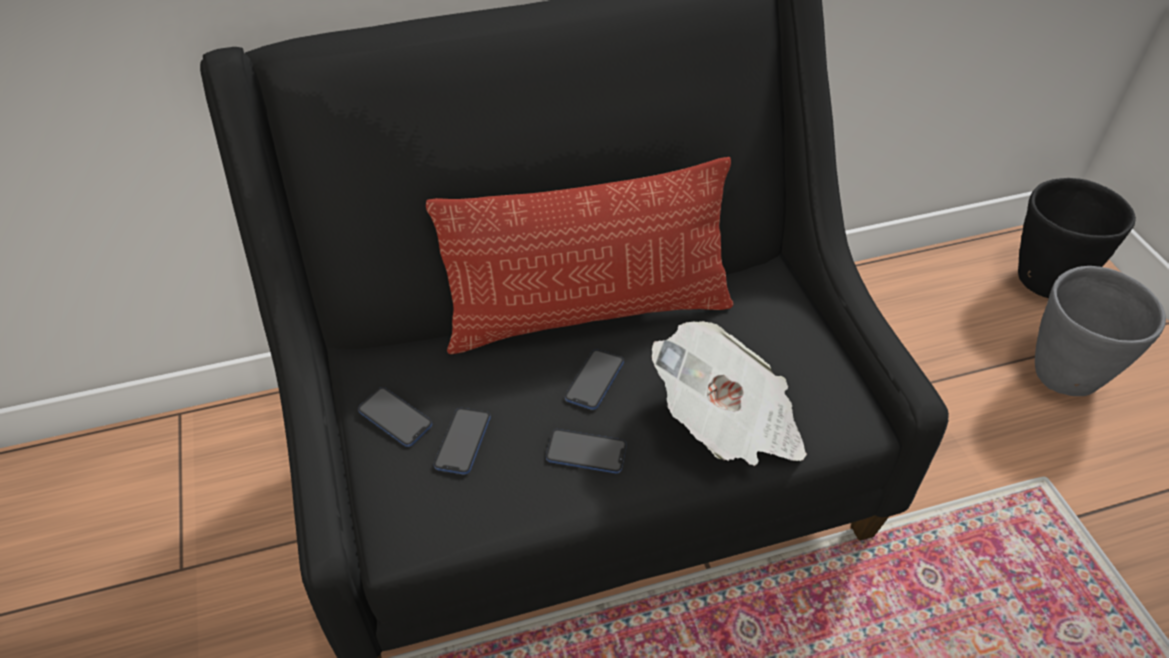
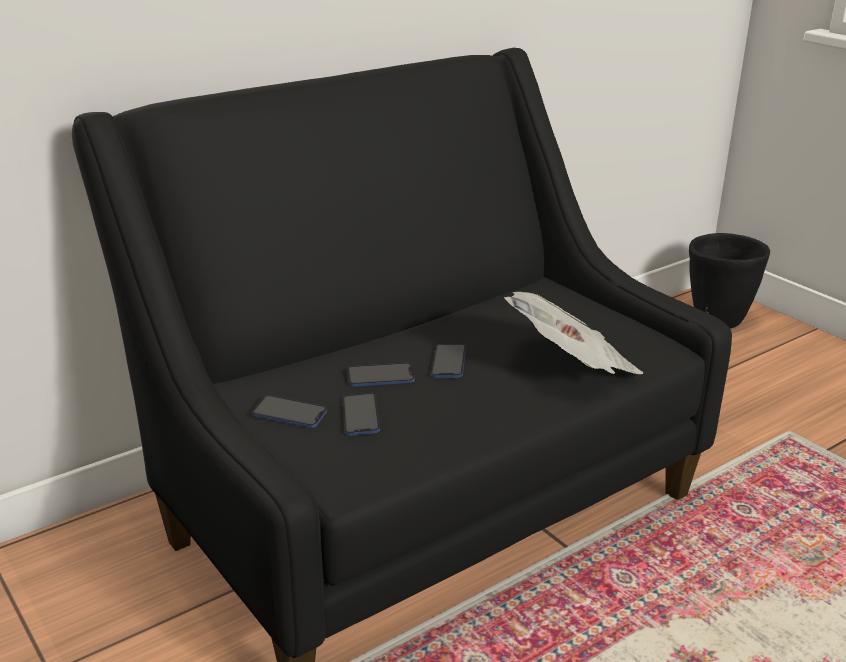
camera: 20 degrees left, 20 degrees down
pillow [426,157,733,354] -> none
phone [546,429,627,473] -> phone moved to [347,363,415,387]
grey planter [1035,266,1166,396] -> none

